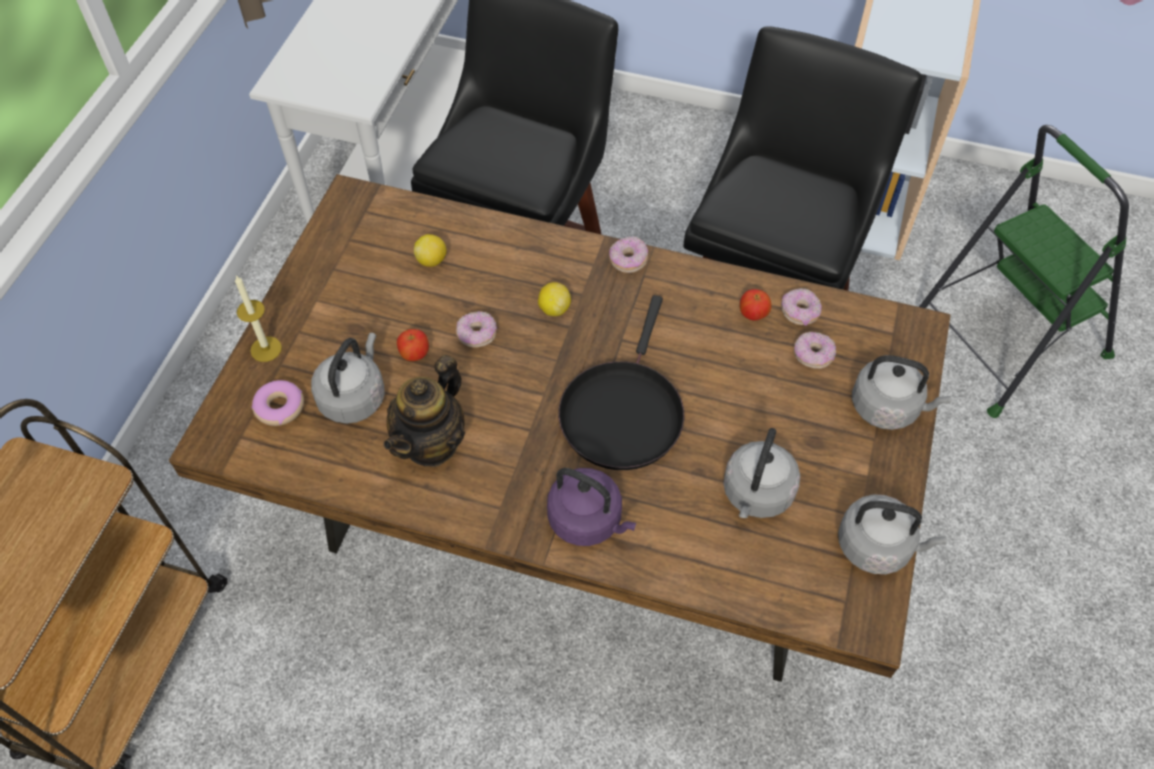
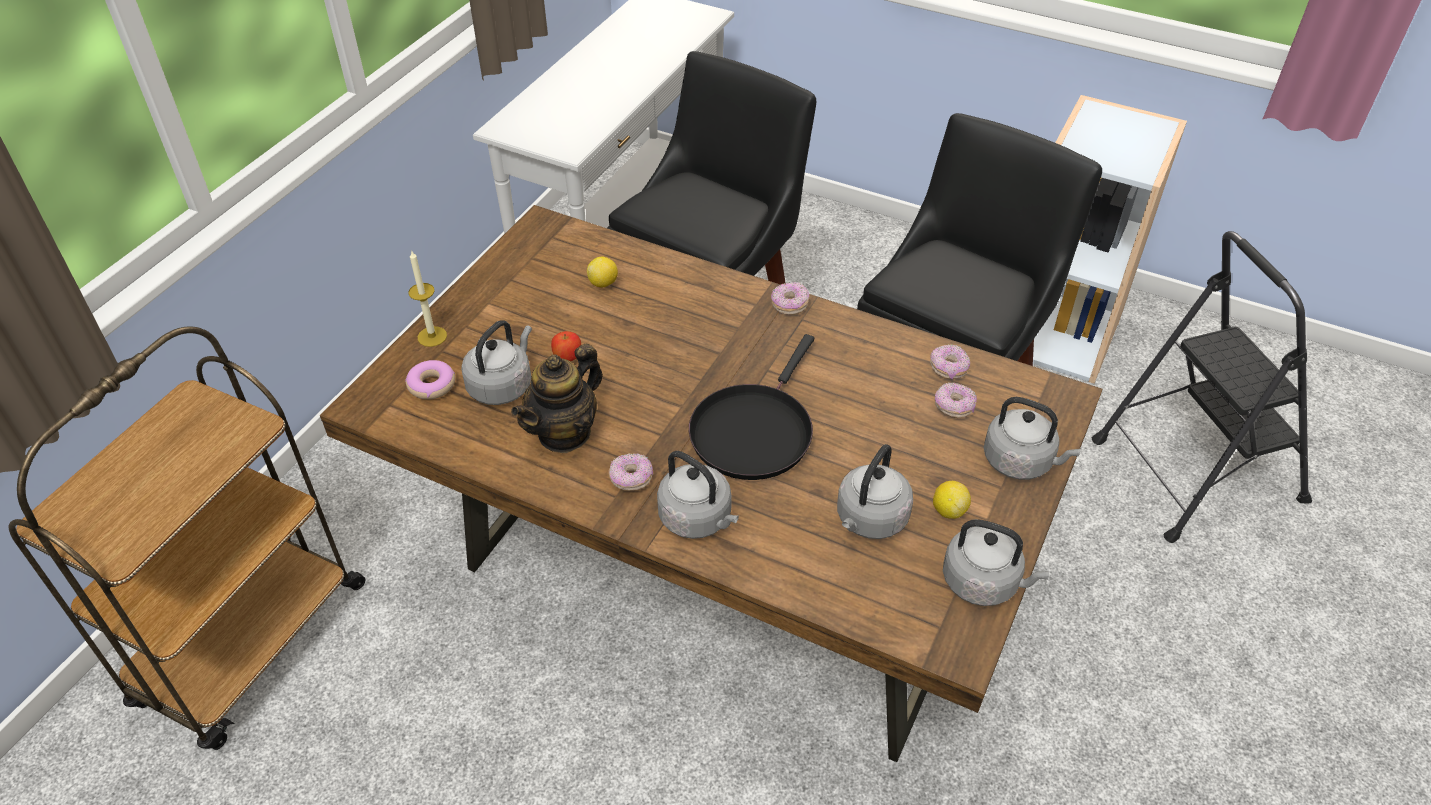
camera: 10 degrees right, 10 degrees down
donut [456,311,497,348] -> donut moved to [609,453,653,491]
lemon [538,282,571,316] -> lemon moved to [933,481,971,519]
purple kettle [547,468,636,546] -> grey kettle [657,451,739,539]
apple [740,289,772,321] -> none
green step ladder [919,125,1129,418] -> black step ladder [1092,231,1312,543]

